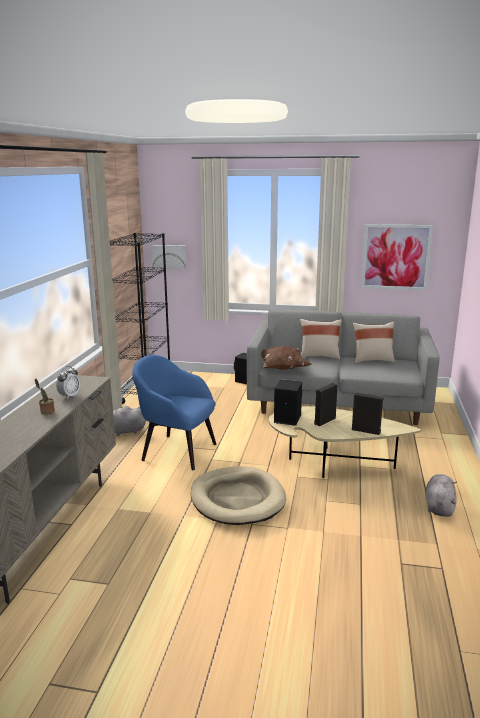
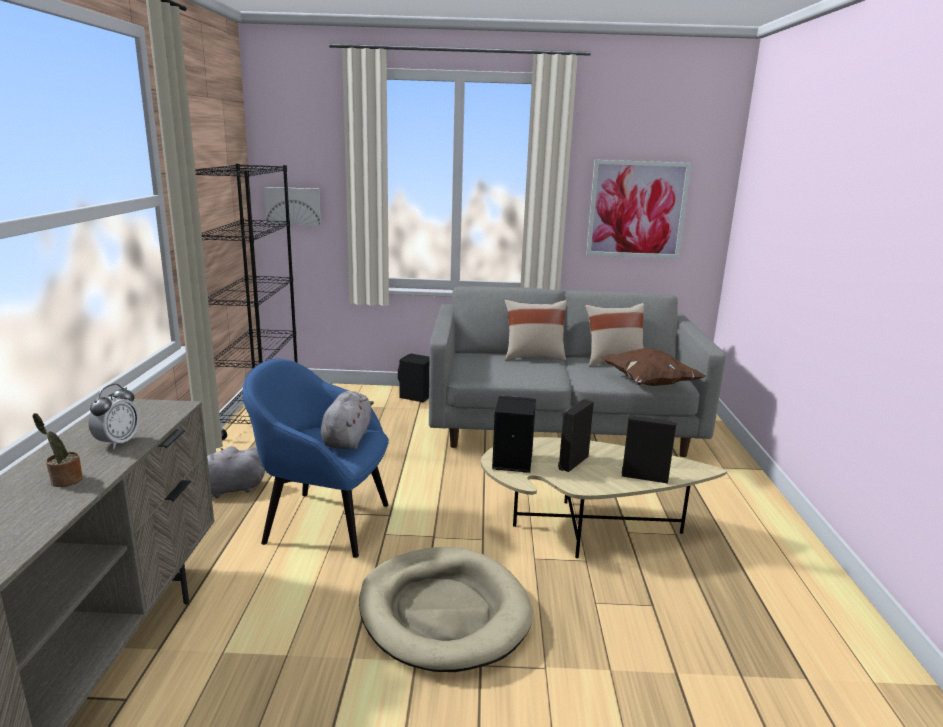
camera: 10 degrees left, 0 degrees up
brown pillow [261,346,312,370] -> brown pillow moved to [601,348,706,386]
grey plush toy [425,474,457,517] -> grey plush toy moved to [321,391,374,450]

